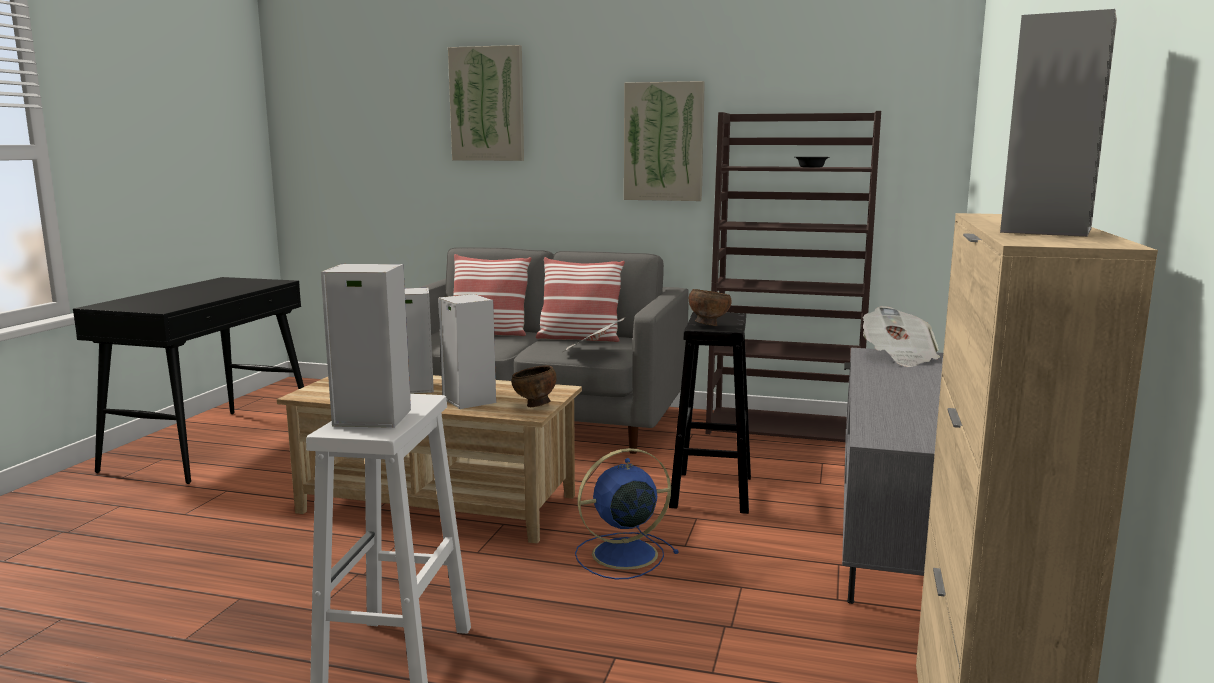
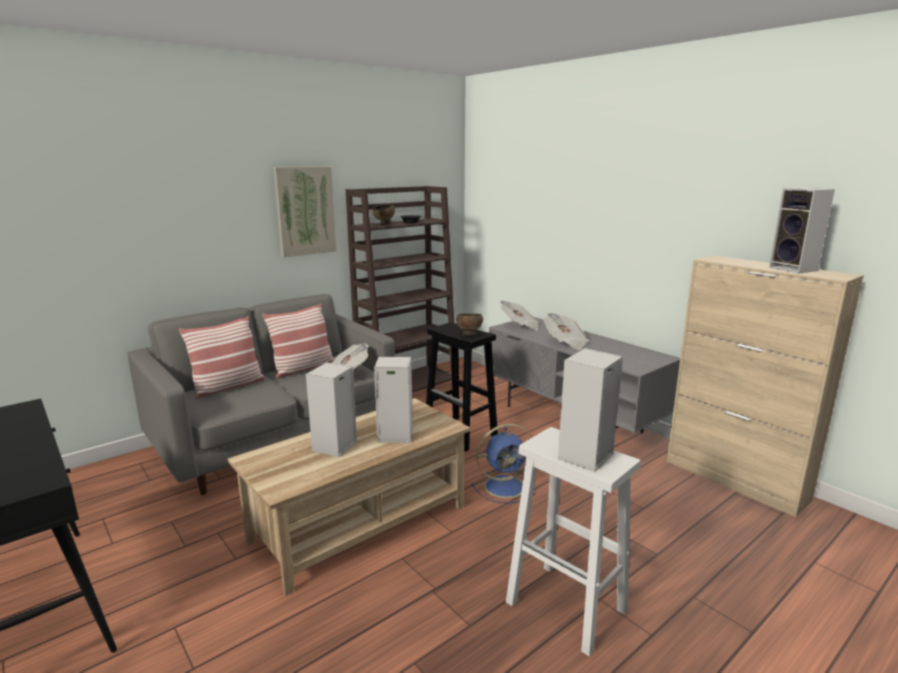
camera: 55 degrees left, 5 degrees up
picture [448,45,524,161] -> none
brown bowl [511,365,556,407] -> brown bowl moved to [373,204,395,225]
blue fan [575,448,679,579] -> blue fan turned 120 degrees counterclockwise [471,424,536,503]
none -> newspaper [544,313,589,350]

